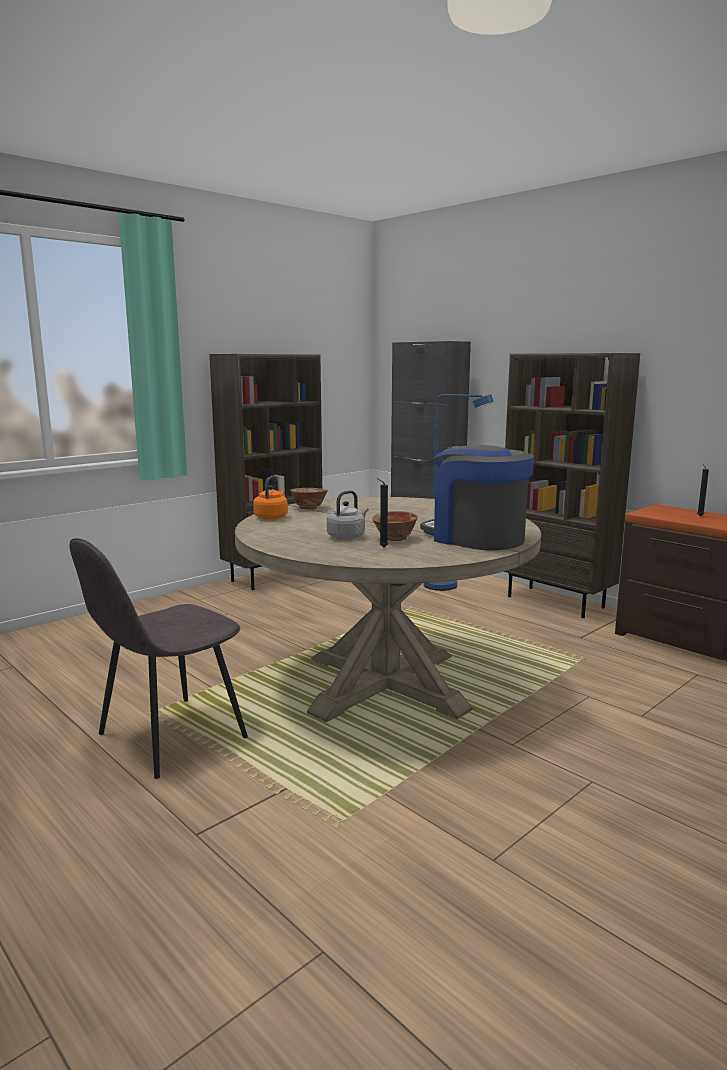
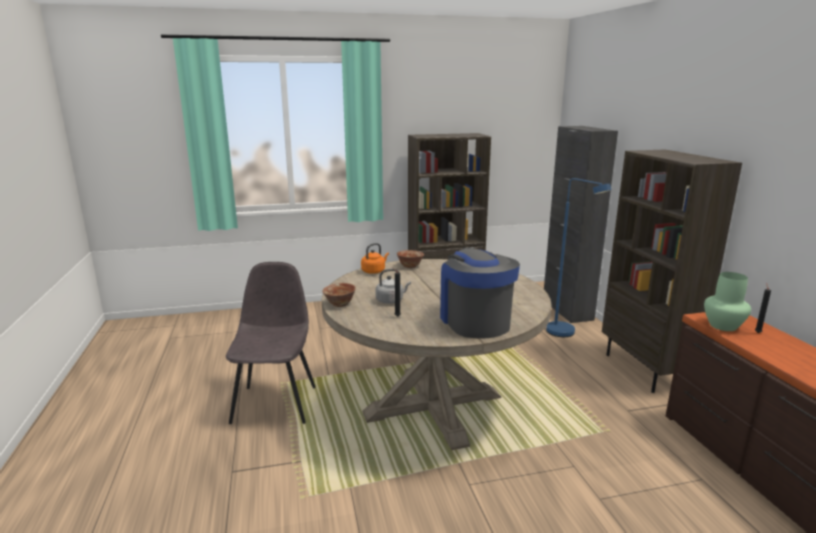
camera: 30 degrees right, 5 degrees up
grey chair [69,538,248,779] -> grey chair turned 105 degrees clockwise [226,262,316,424]
bowl [372,511,418,541] -> bowl moved to [322,283,356,307]
none -> green vase [704,272,751,331]

